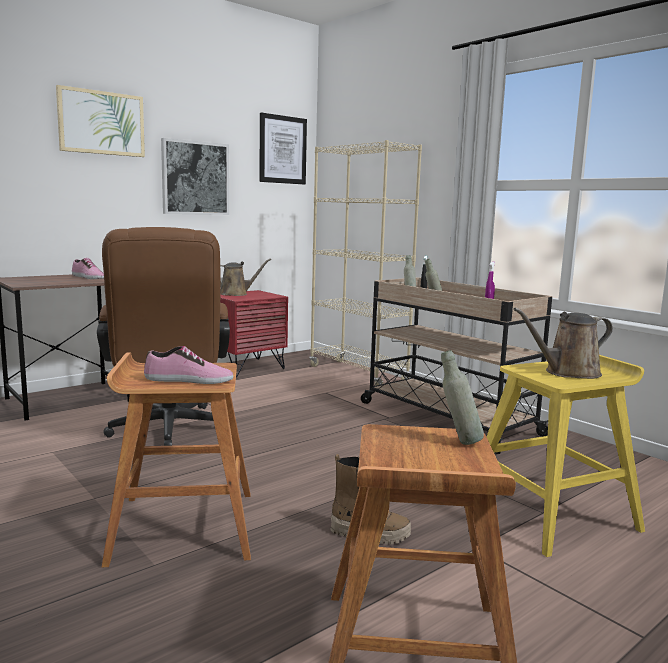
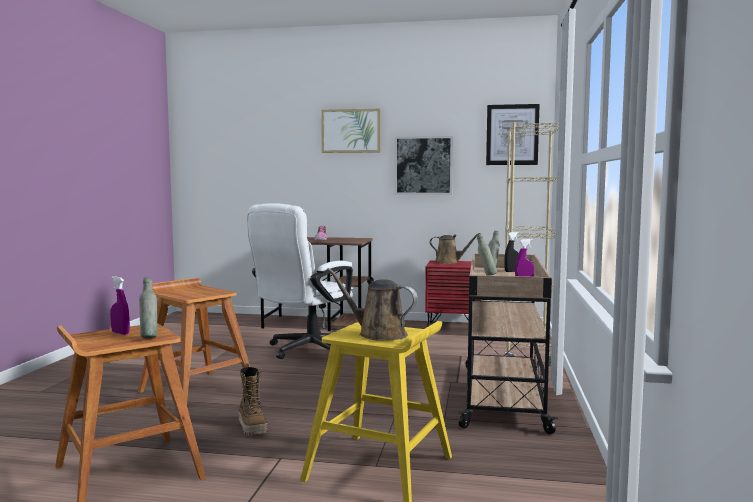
camera: 50 degrees right, 5 degrees down
brown office chair [97,227,230,446] -> white office chair [247,203,353,359]
shoe [144,346,233,384] -> none
none -> purple spray bottle [110,276,130,335]

